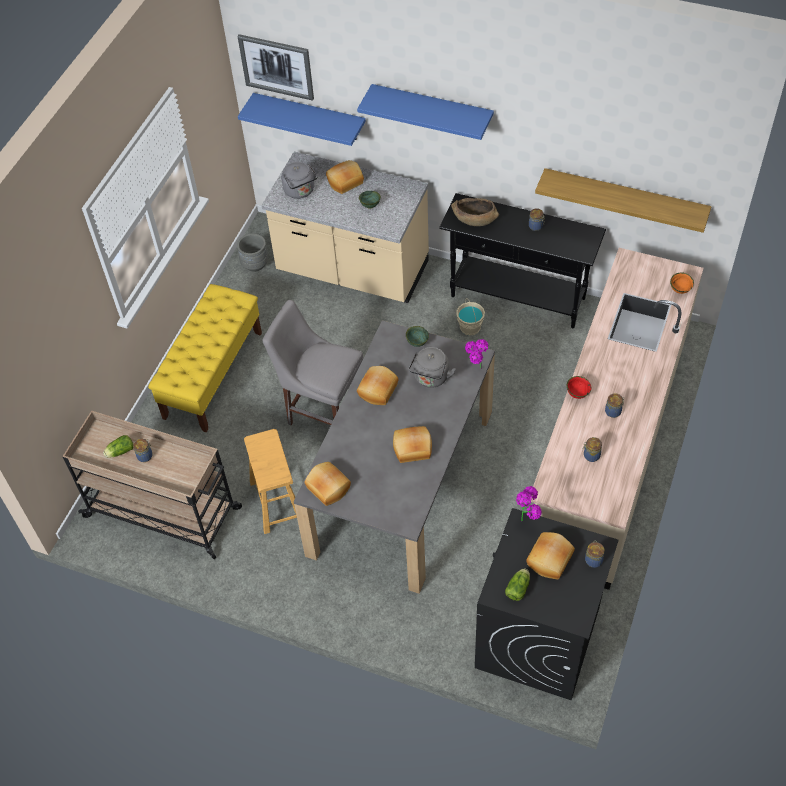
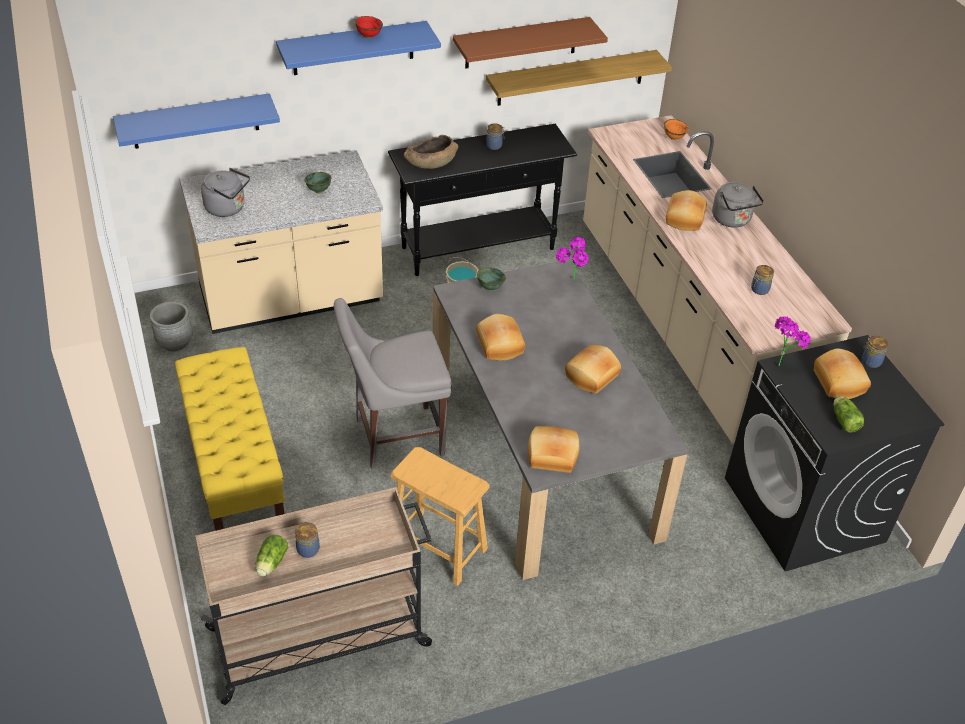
camera: 45 degrees left, 10 degrees down
picture [238,34,314,101] -> none
bread [326,160,364,194] -> bread moved to [666,190,707,231]
grey kettle [409,347,456,388] -> grey kettle moved to [712,182,764,228]
red bowl [567,376,591,399] -> red bowl moved to [355,16,383,38]
jar [605,393,625,418] -> none
none -> brown shelf [453,17,608,69]

